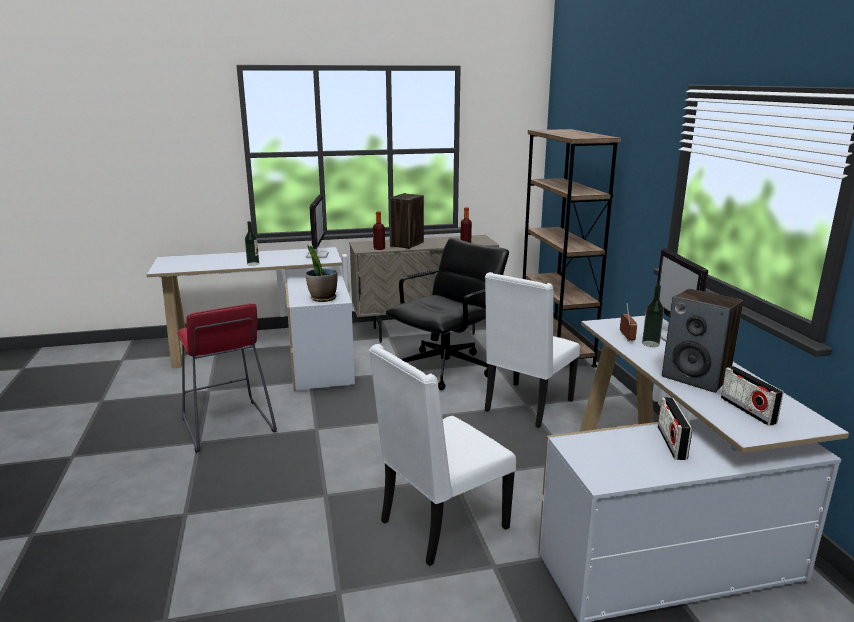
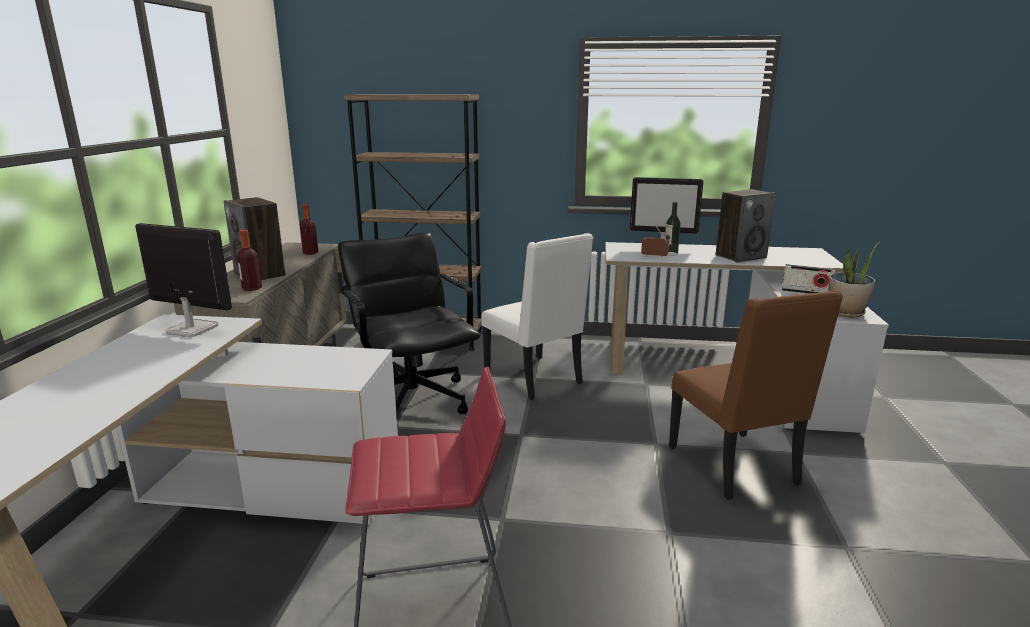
camera: 70 degrees left, 0 degrees up
bottle [245,221,259,266] -> none
potted plant [305,244,337,302] -> potted plant moved to [828,242,880,317]
white chair [369,344,516,566] -> brown chair [669,290,843,500]
radio [721,366,784,426] -> none

